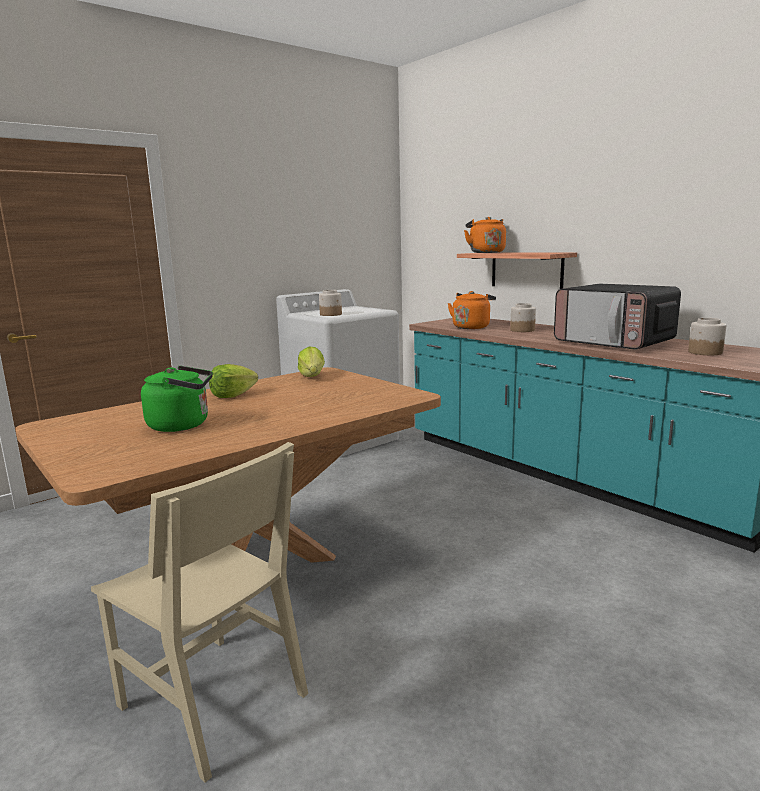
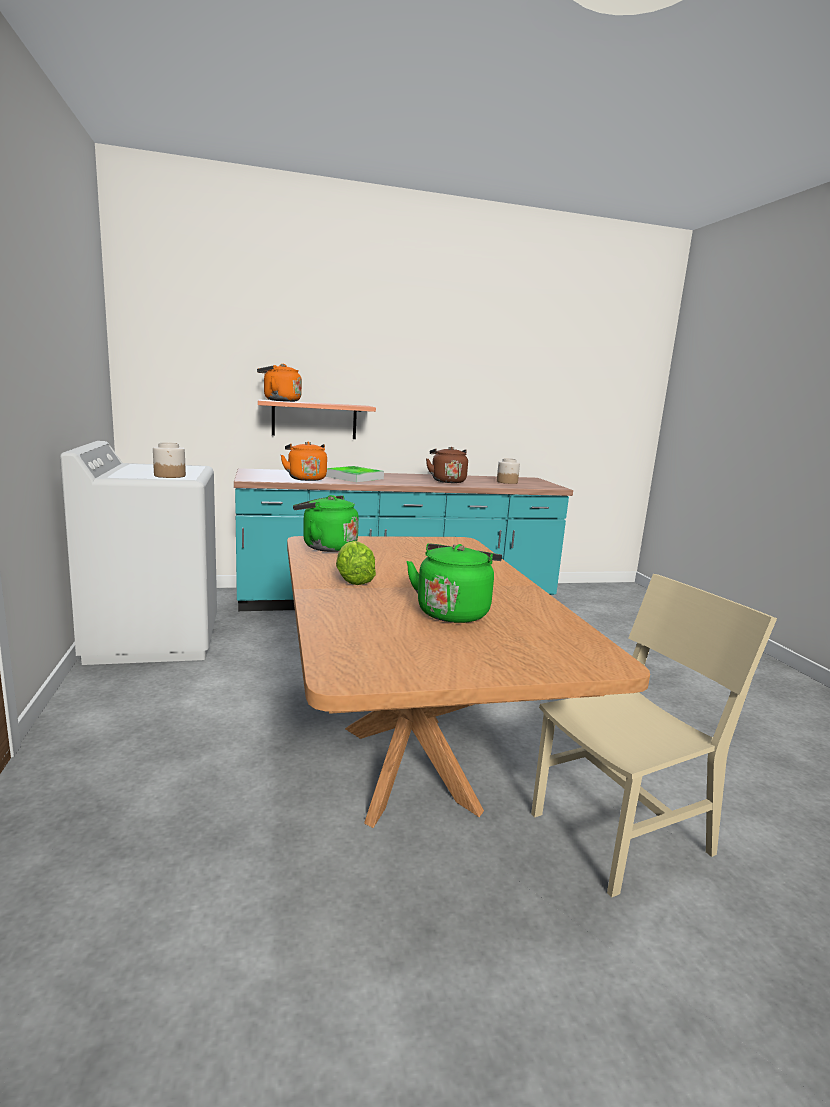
camera: 65 degrees left, 0 degrees up
lettuce [298,346,325,377] -> green kettle [293,495,359,552]
jar [510,303,536,332] -> tray [325,466,384,482]
microwave [554,284,681,350] -> brown kettle [426,447,468,483]

